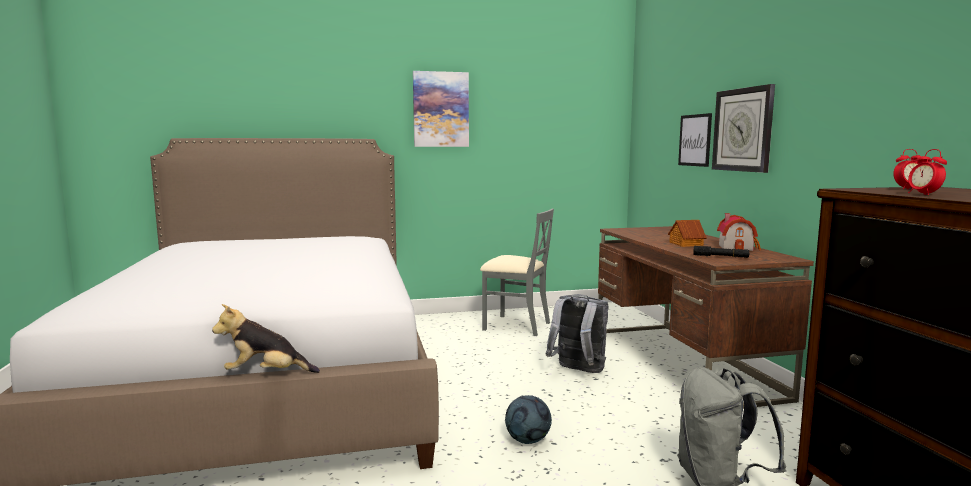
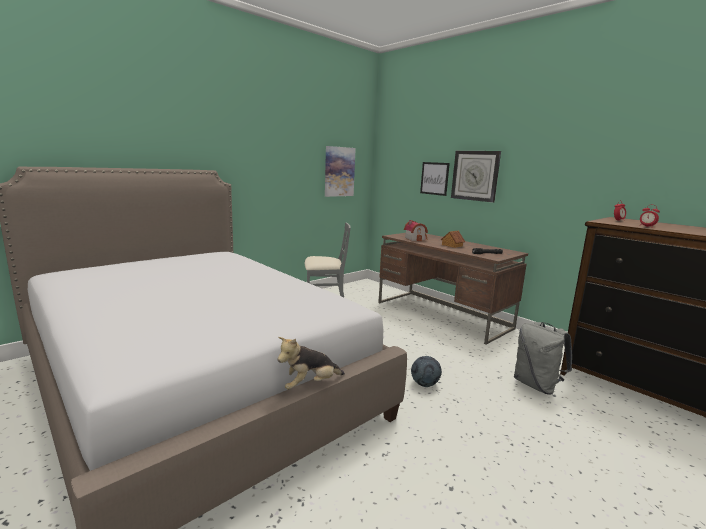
camera: 30 degrees left, 5 degrees up
picture [413,71,469,147] -> picture moved to [325,146,356,197]
grey backpack [545,294,609,373] -> none
toy house [717,213,761,251] -> toy house moved to [404,220,428,241]

